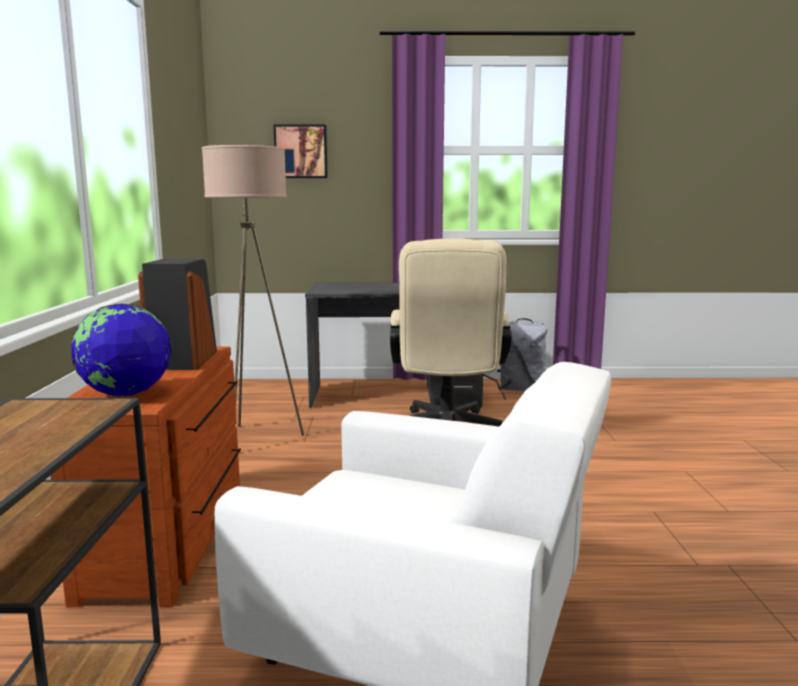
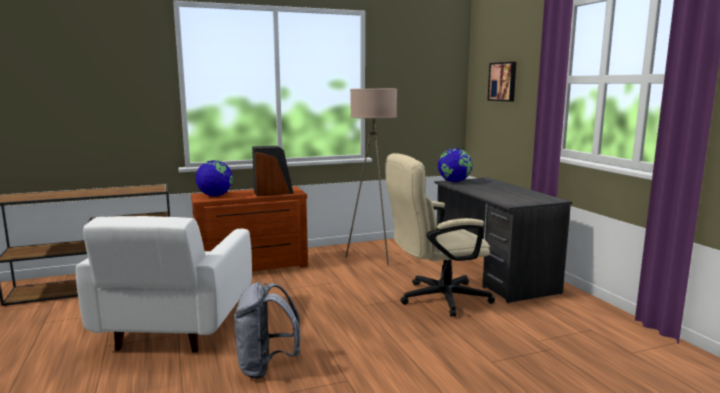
camera: 70 degrees right, 0 degrees up
grey backpack [497,318,547,391] -> grey backpack moved to [233,282,301,379]
none -> globe [438,148,472,182]

